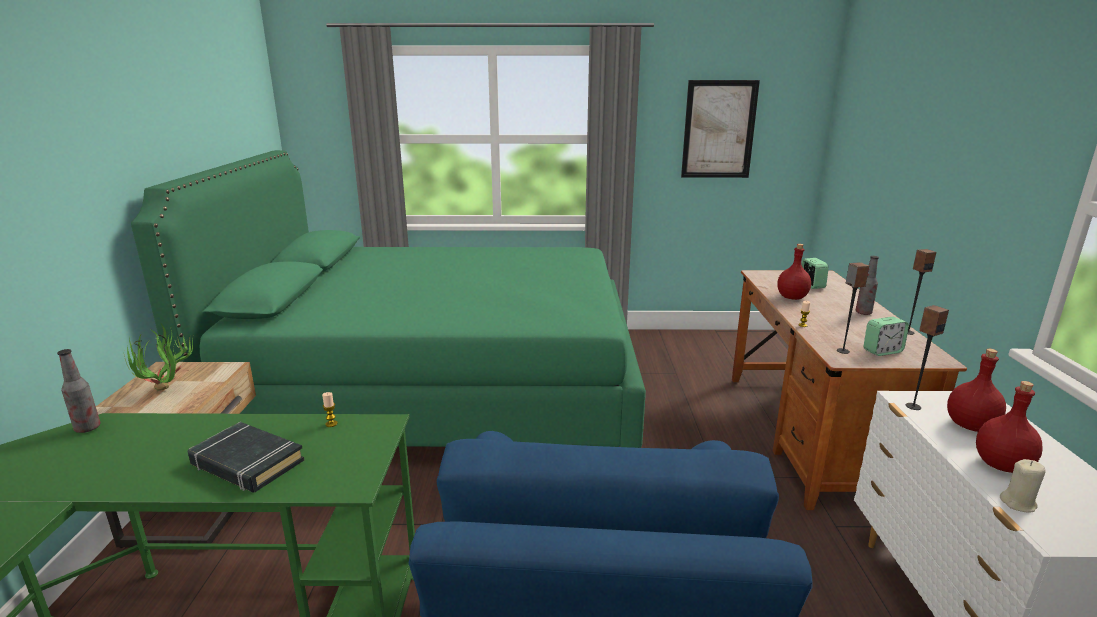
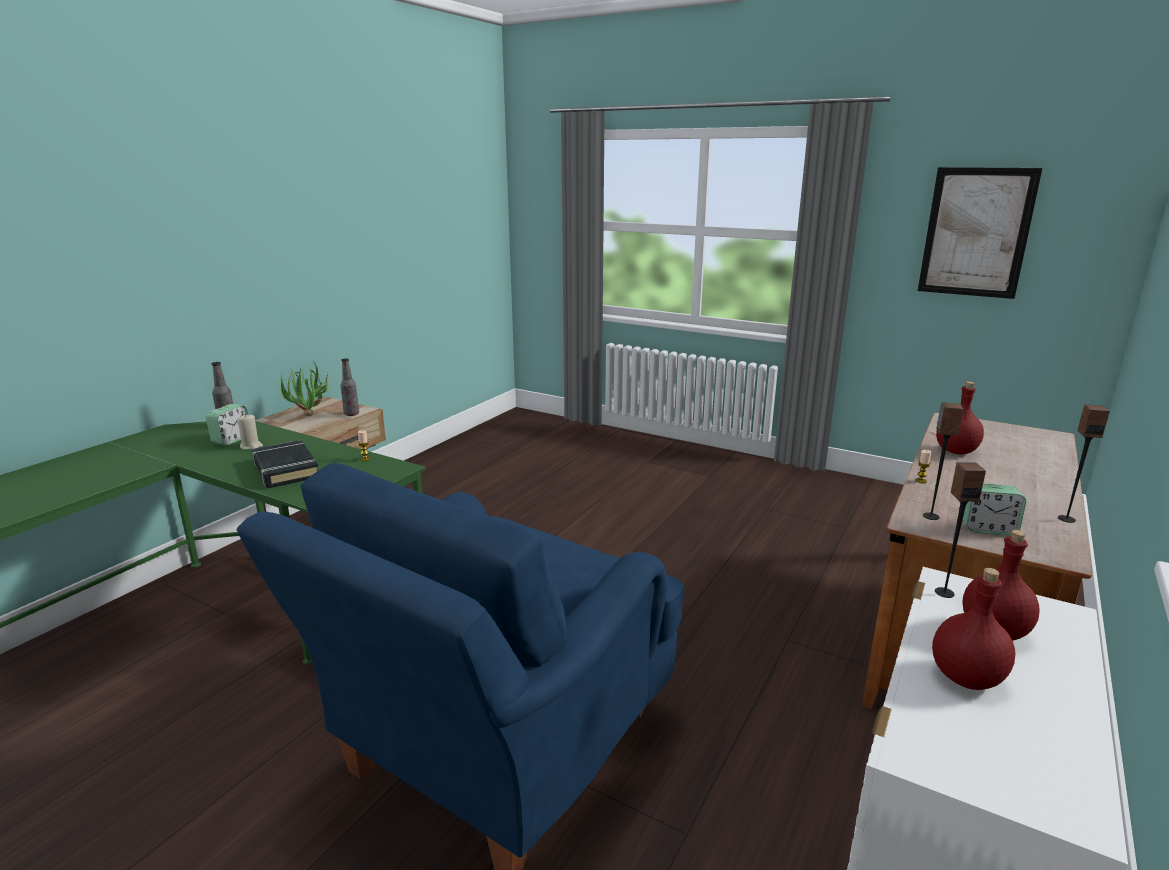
camera: 30 degrees right, 0 degrees up
green bed [131,150,646,448] -> none
alarm clock [802,258,829,289] -> alarm clock moved to [206,404,249,445]
bottle [856,256,879,315] -> bottle moved to [340,358,359,416]
beige candle [1000,459,1046,513] -> beige candle moved to [237,414,263,450]

